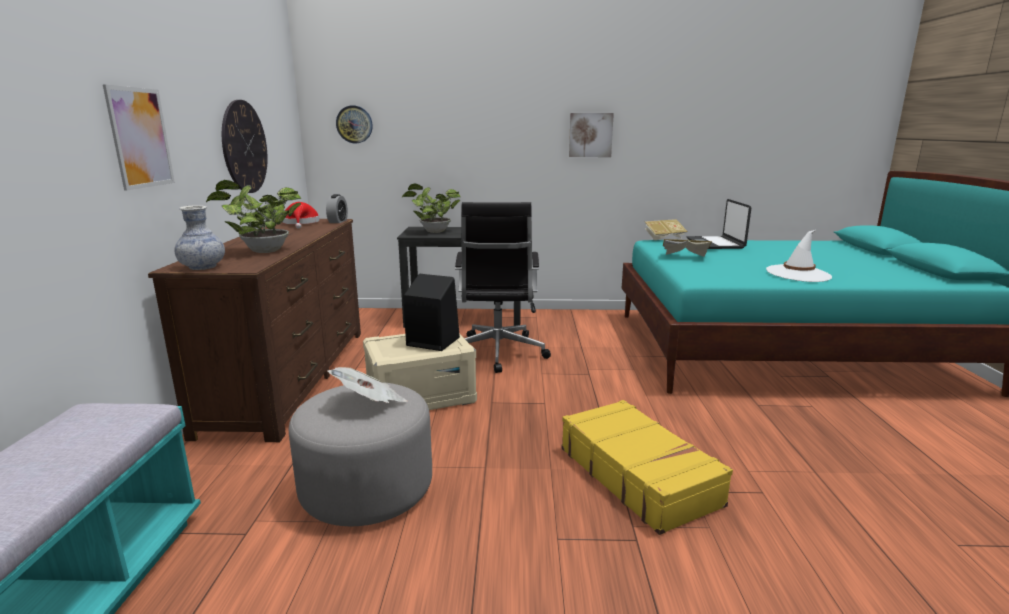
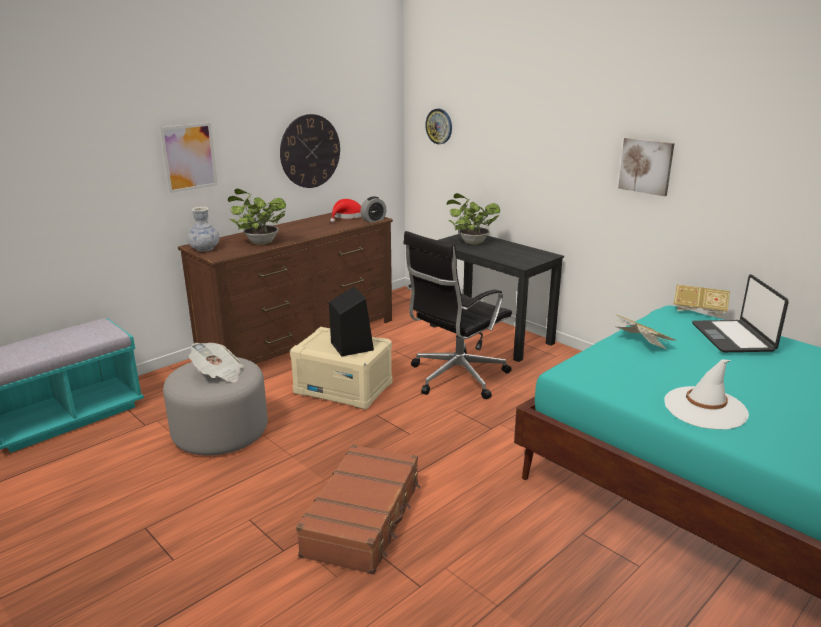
camera: 45 degrees right, 5 degrees up
yellow suitcase [562,400,733,535] -> brown suitcase [296,444,420,575]
laptop [687,199,751,249] -> laptop turned 45 degrees counterclockwise [692,274,789,352]

